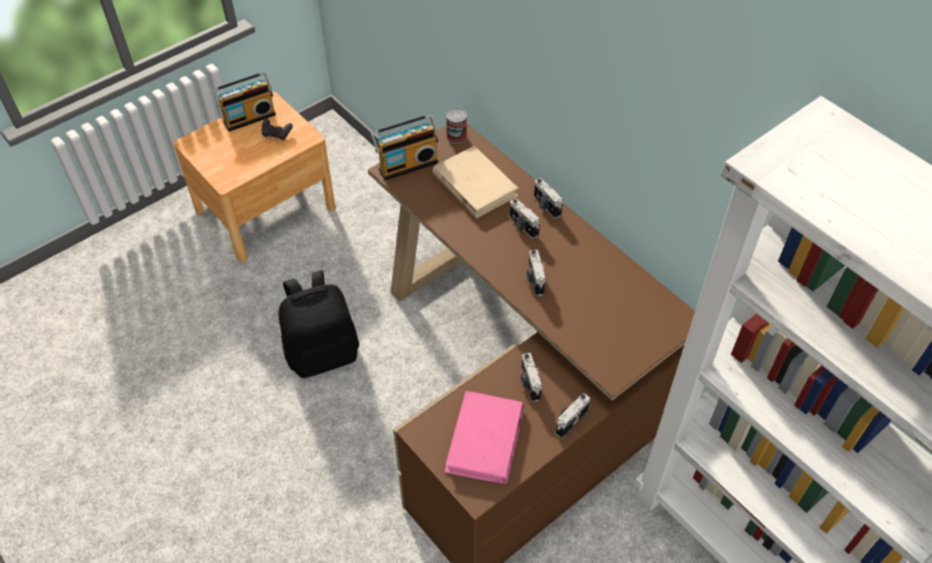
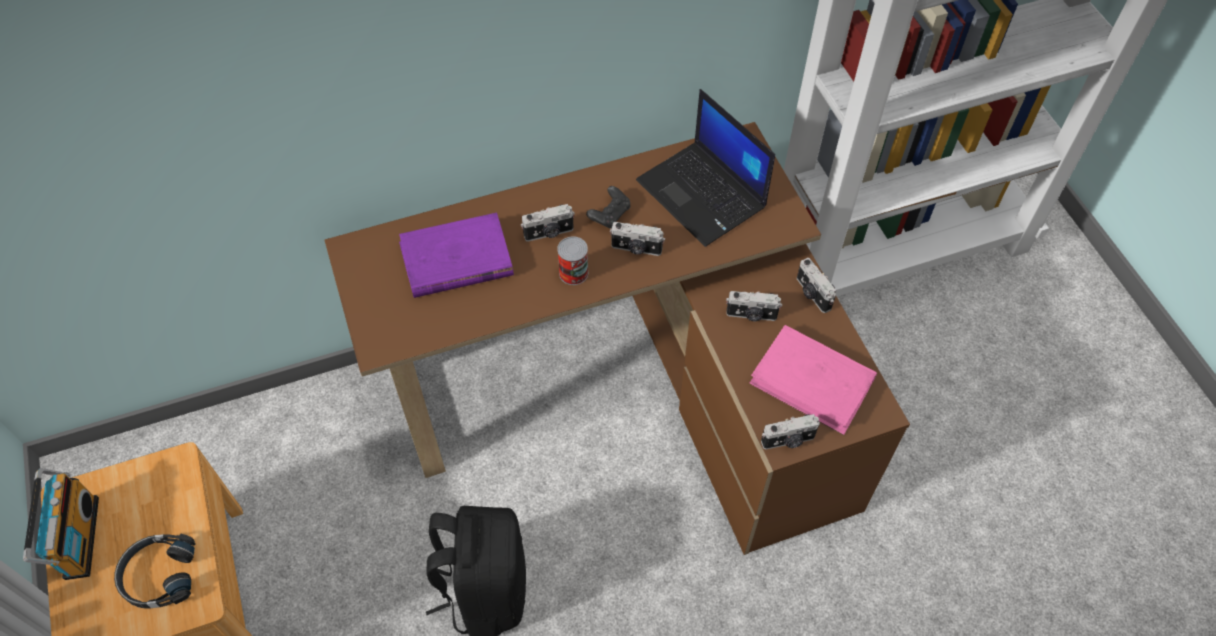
camera: 70 degrees left, 5 degrees up
black game controller [261,119,292,140] -> black game controller moved to [586,186,631,229]
radio [371,114,438,180] -> none
beige book [433,146,518,218] -> purple book [399,213,514,298]
can [446,108,467,144] -> can moved to [557,236,588,285]
camera [534,178,563,219] -> camera moved to [761,414,820,449]
none -> black headphones [114,534,196,608]
none -> laptop [636,89,775,247]

